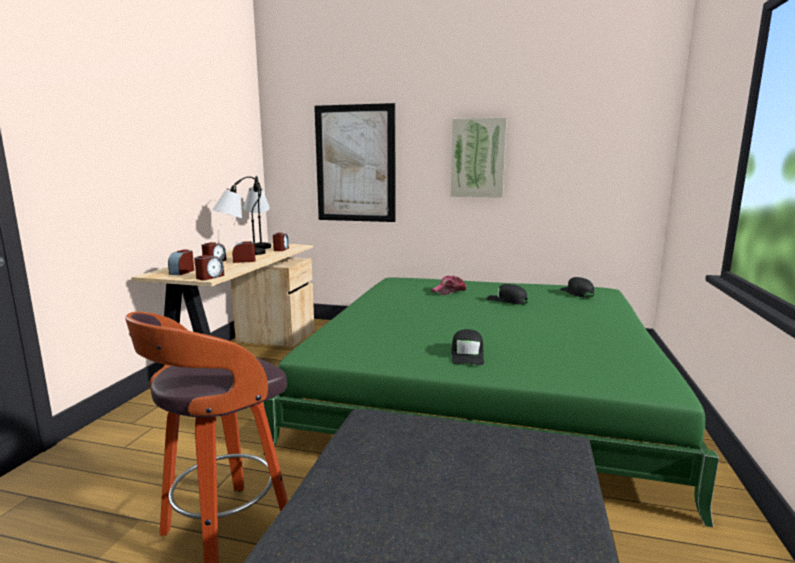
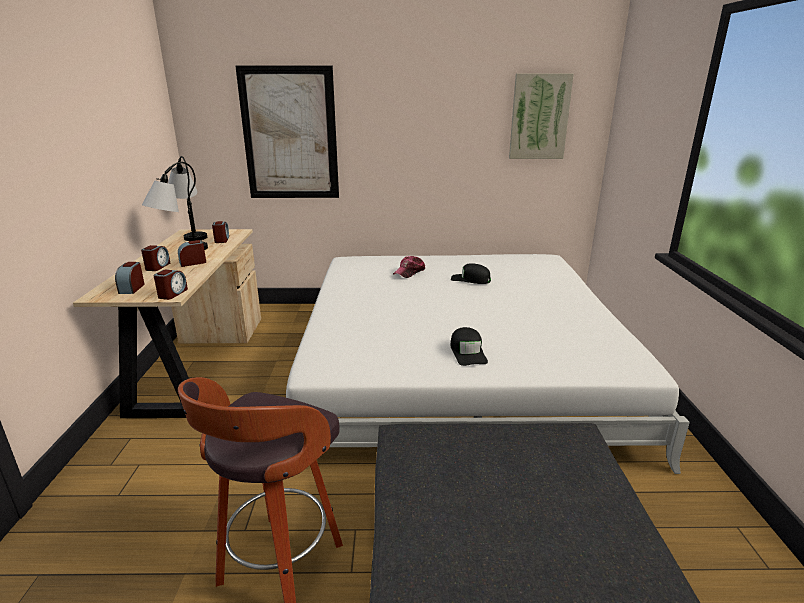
camera: 15 degrees left, 10 degrees up
green bed [263,278,719,527] -> white bed [286,254,690,474]
picture [451,117,507,197] -> picture moved to [509,73,574,159]
black cap [559,277,594,298] -> none

